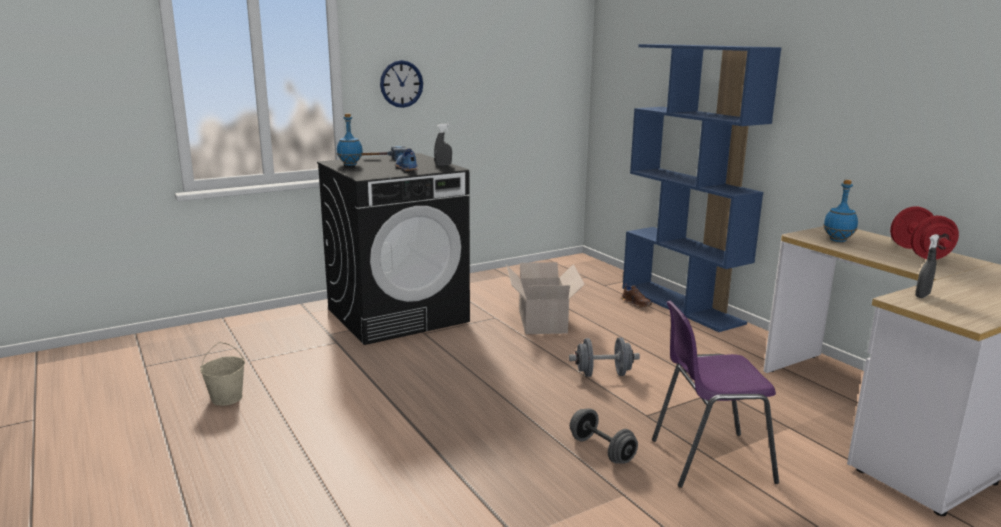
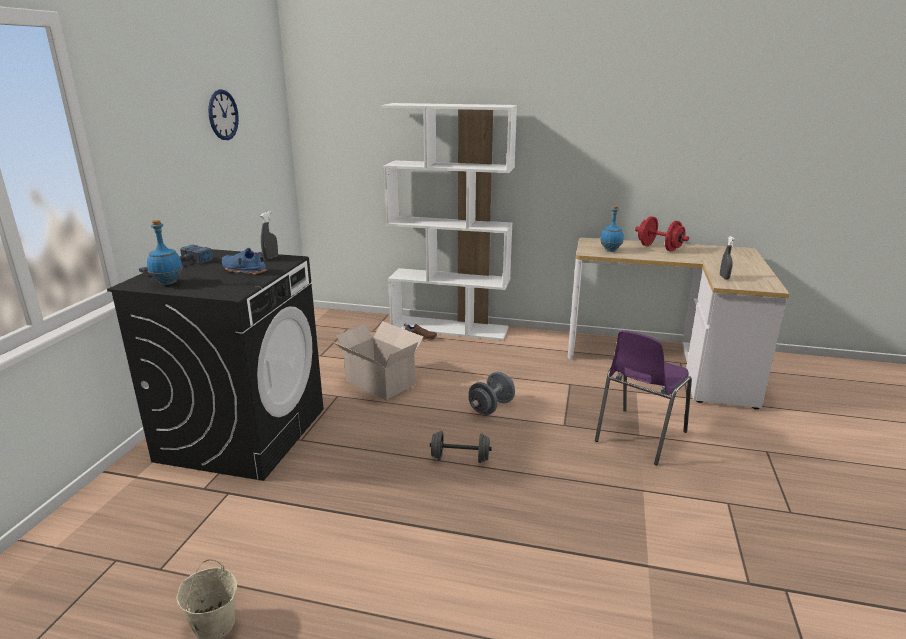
camera: 45 degrees left, 5 degrees up
wall clock [380,60,423,108] -> wall clock moved to [208,89,239,140]
grey dumbbell [570,408,638,464] -> grey dumbbell moved to [430,431,492,463]
blue bookcase [622,44,782,332] -> white bookcase [381,103,517,341]

